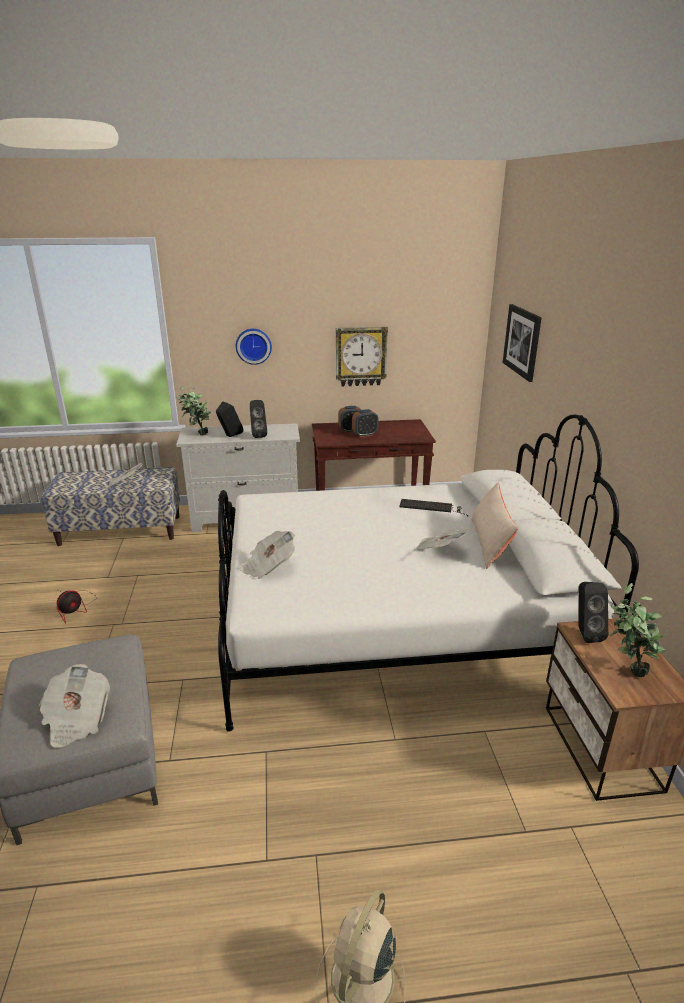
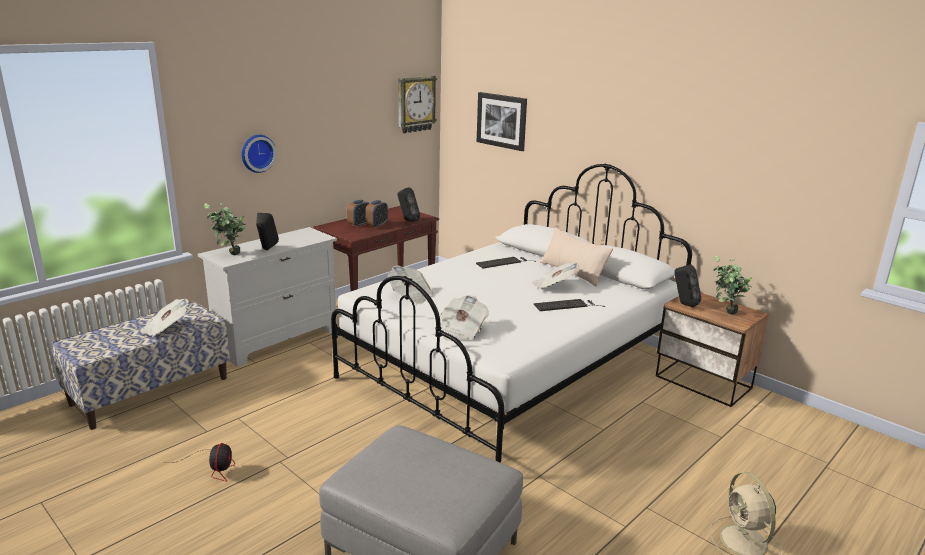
camera: 40 degrees left, 5 degrees down
newspaper [39,664,110,748] -> newspaper moved to [388,265,433,304]
black speaker [250,400,267,438] -> black speaker moved to [398,187,420,222]
wall clock [336,327,388,386] -> wall clock moved to [398,76,437,133]
none -> keyboard [534,299,605,311]

